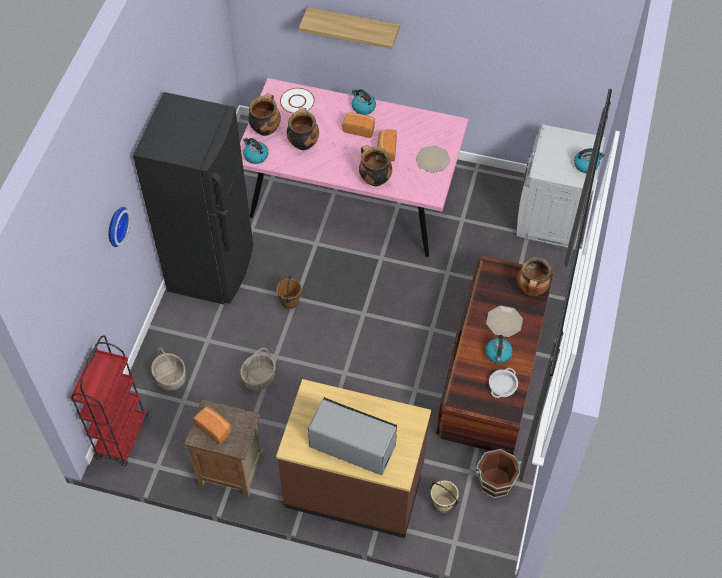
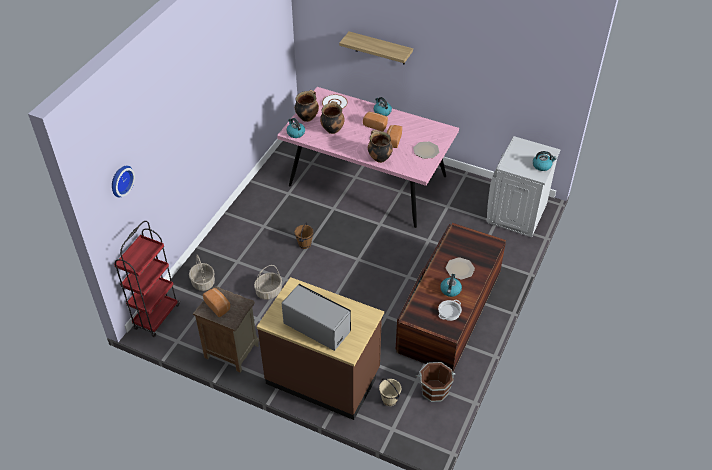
camera: 10 degrees right, 10 degrees down
wall clock [109,207,130,247] -> wall clock moved to [112,166,135,198]
black fridge [133,92,253,304] -> none
cooking pot [517,257,552,296] -> none

